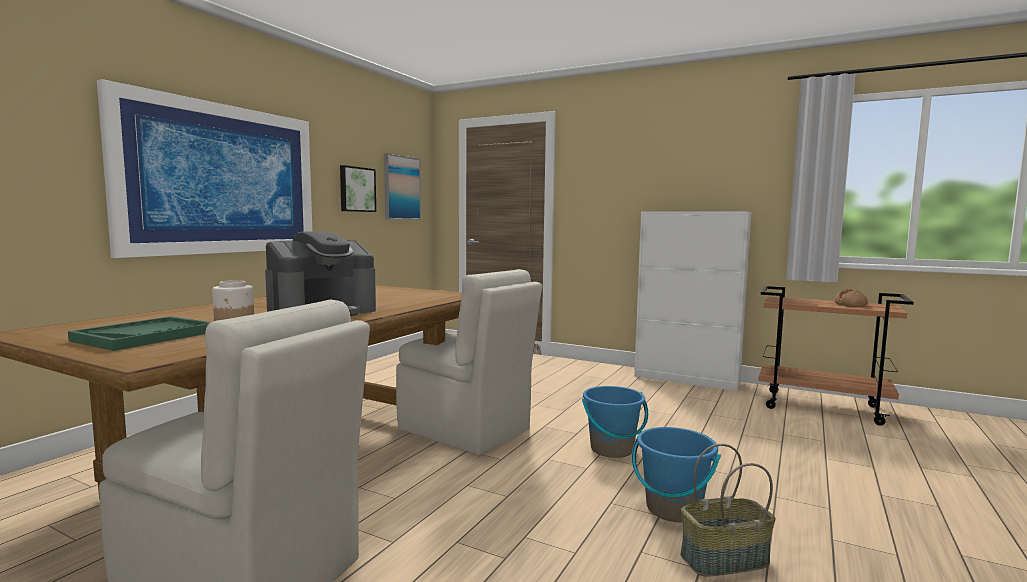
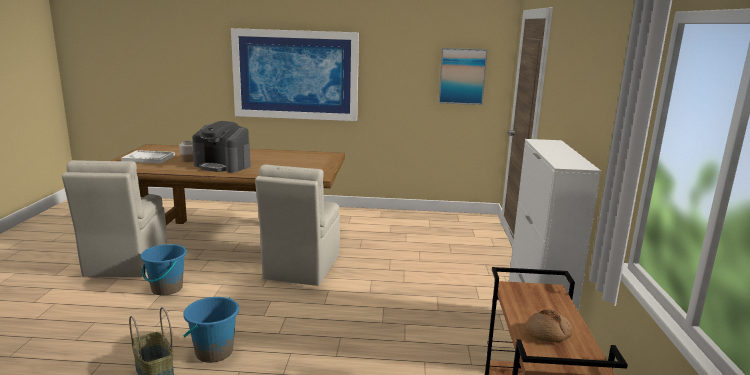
camera: 65 degrees right, 10 degrees up
green tray [68,316,211,351] -> white tray [121,150,175,163]
picture [340,165,376,212] -> none
blue bucket [582,386,648,458] -> blue bucket moved to [140,244,187,295]

